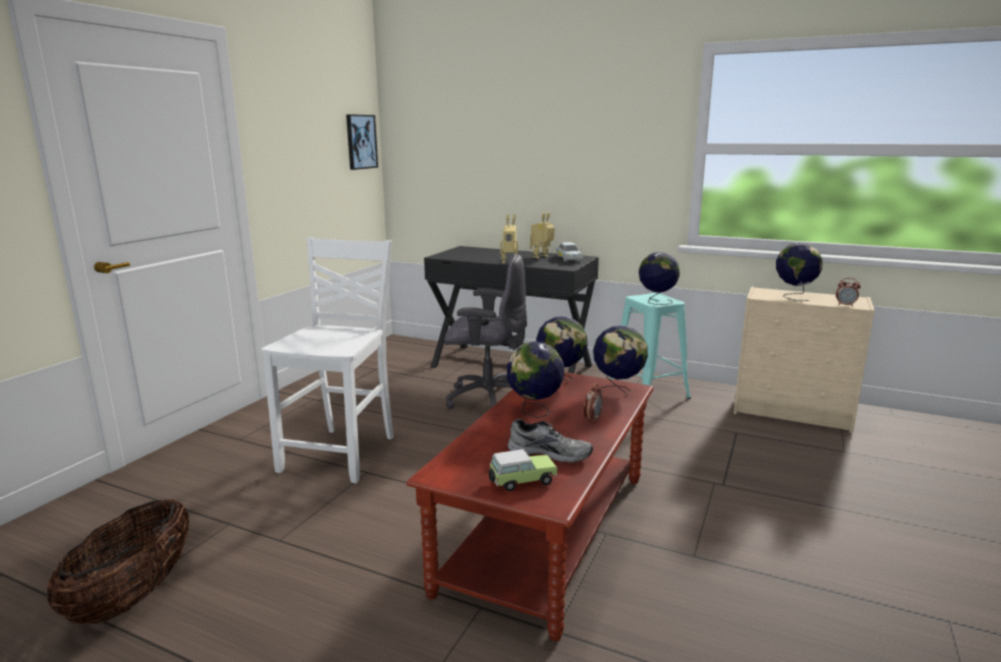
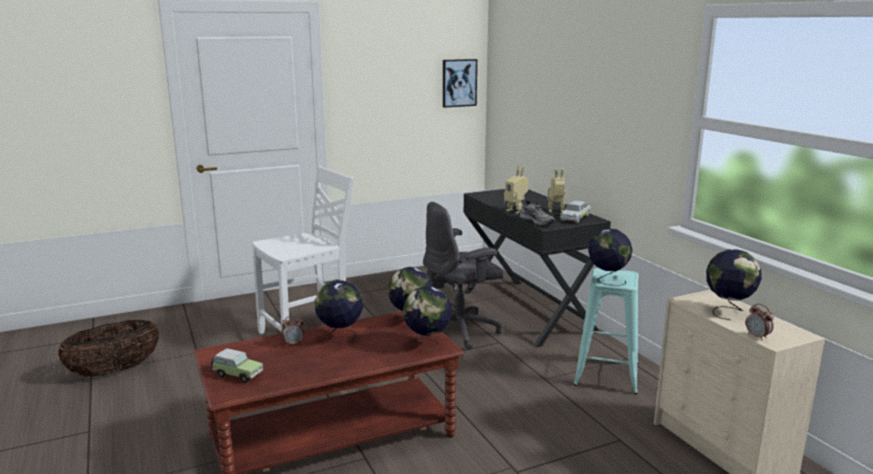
camera: 40 degrees right, 0 degrees up
grey office chair [444,254,527,409] -> grey office chair turned 105 degrees clockwise [423,202,503,350]
grey shoe [508,419,593,463] -> grey shoe moved to [520,200,555,225]
alarm clock [583,384,603,423] -> alarm clock moved to [281,315,304,346]

